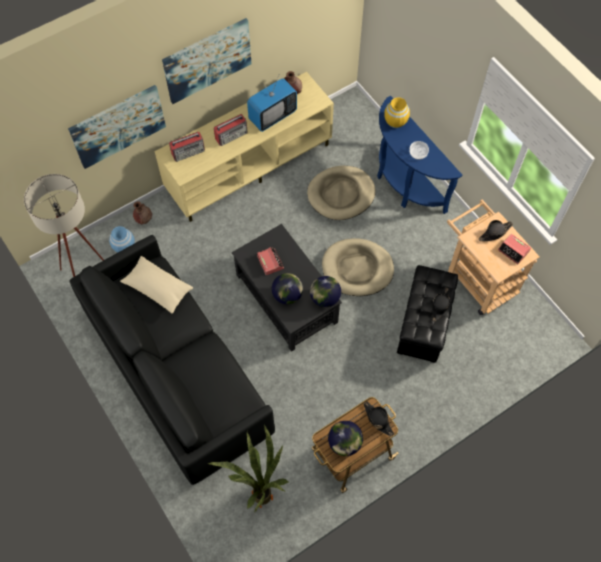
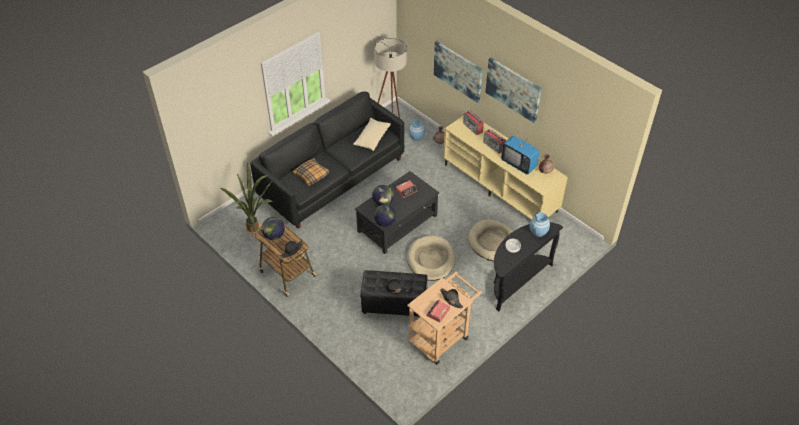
camera: 80 degrees right, 15 degrees down
blue console table [377,96,463,214] -> black console table [494,222,563,311]
yellow vase [384,97,410,128] -> blue vase [529,212,550,237]
none -> pillow [293,158,330,186]

